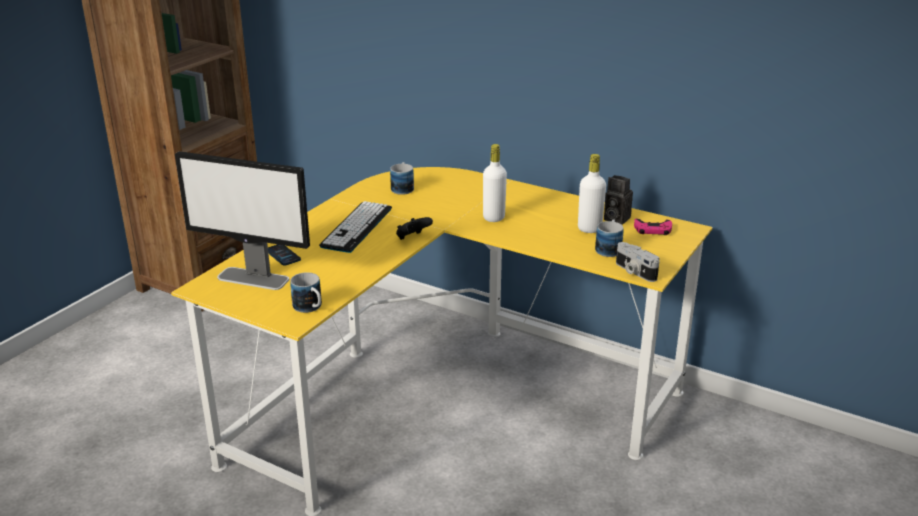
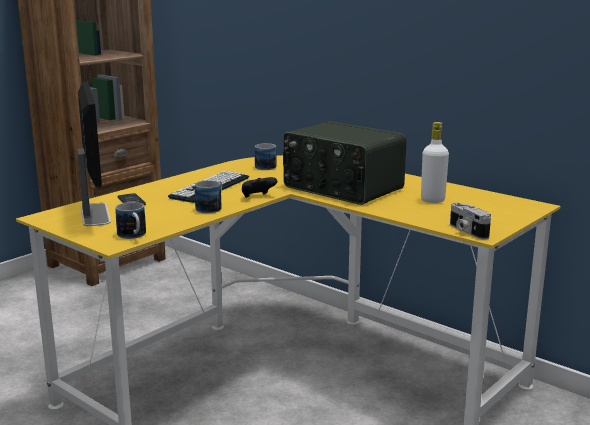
camera: 10 degrees right, 10 degrees down
monitor [175,151,310,290] -> monitor turned 135 degrees counterclockwise [77,82,111,226]
white bottle [483,144,507,222] -> radio [283,121,406,205]
mug [595,219,624,257] -> mug moved to [195,180,222,214]
camera [604,175,633,225] -> none
pink game controller [634,218,672,235] -> none

